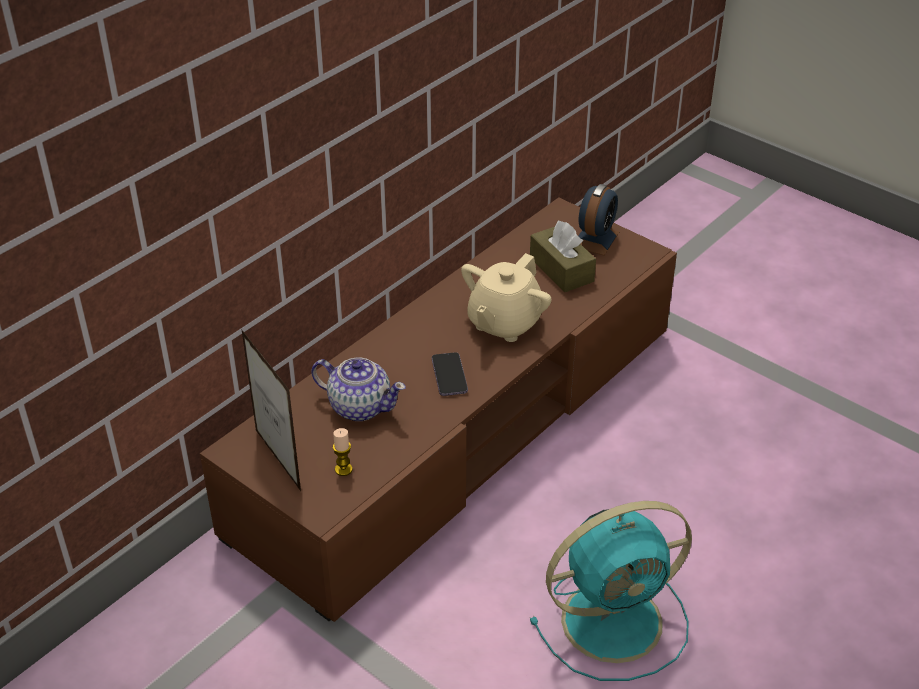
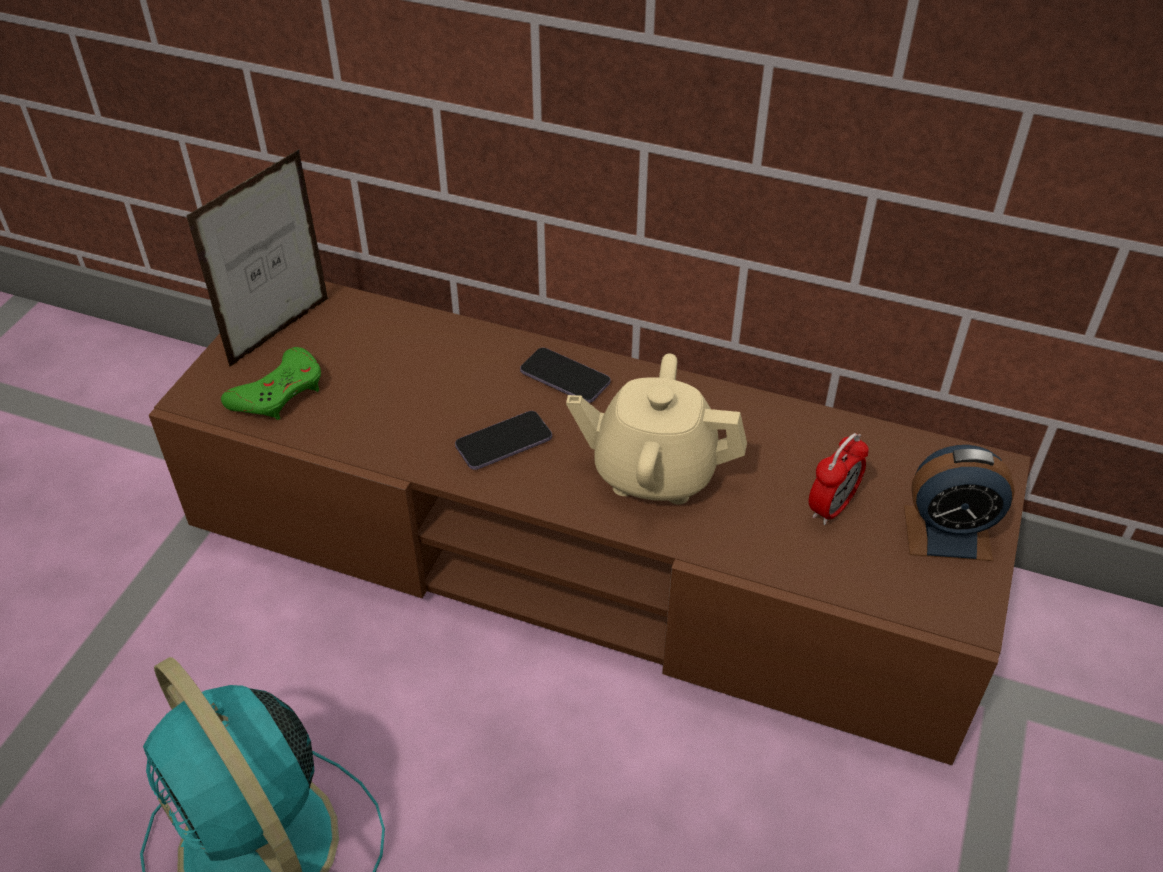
camera: 70 degrees right, 5 degrees up
teapot [311,358,406,421] -> none
candle [333,428,353,476] -> green game controller [221,347,321,420]
brown tissue box [530,221,596,292] -> alarm clock [809,433,869,525]
none -> phone [520,347,610,403]

